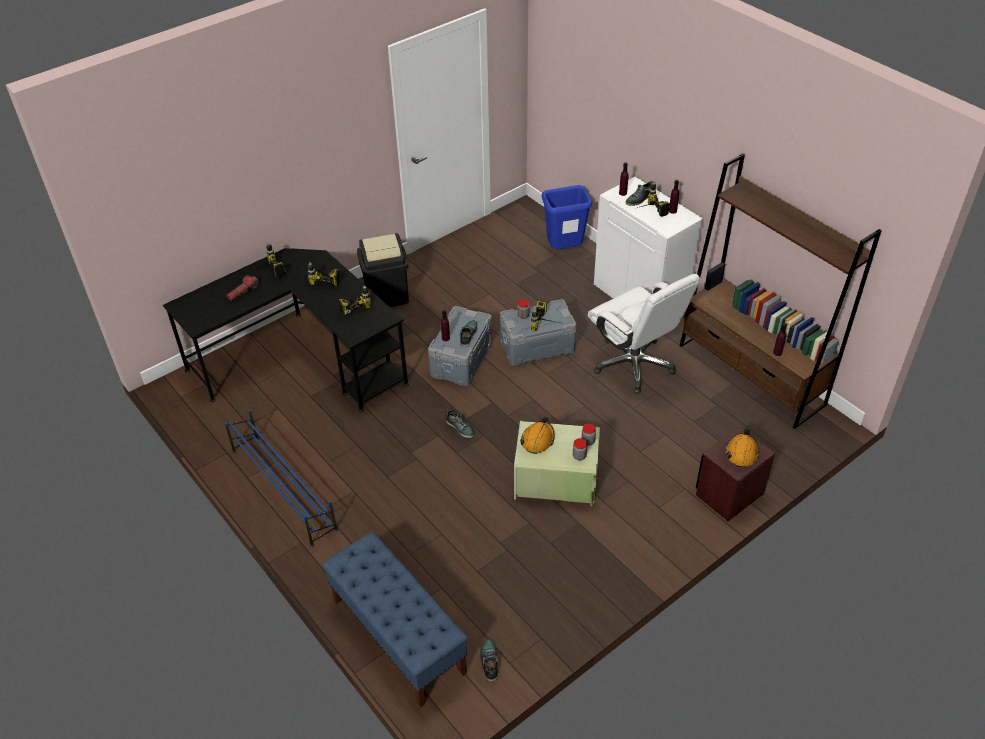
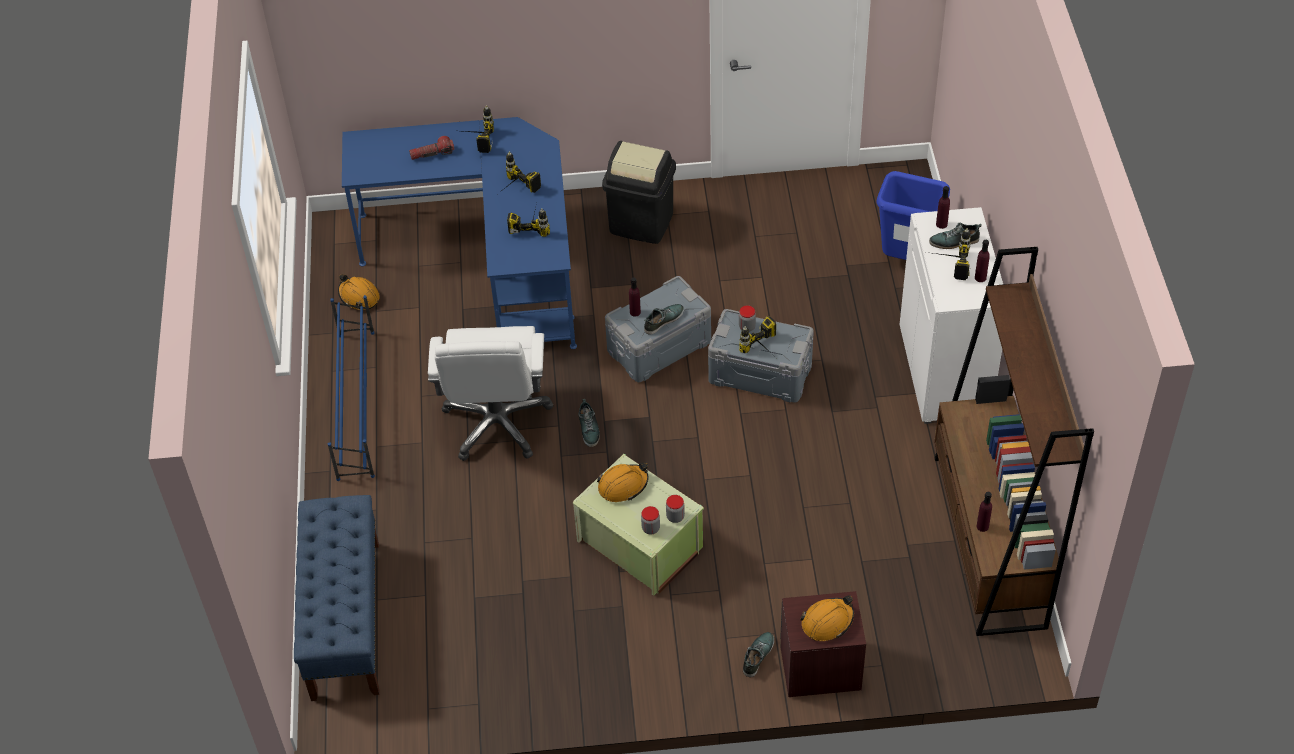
camera: 35 degrees right, 5 degrees up
black desk [163,248,409,412] -> blue desk [342,117,577,349]
shoe [480,639,498,682] -> shoe moved to [743,632,774,677]
white office chair [588,274,700,394] -> white office chair moved to [428,326,553,461]
none -> orange hard hat [338,274,380,310]

